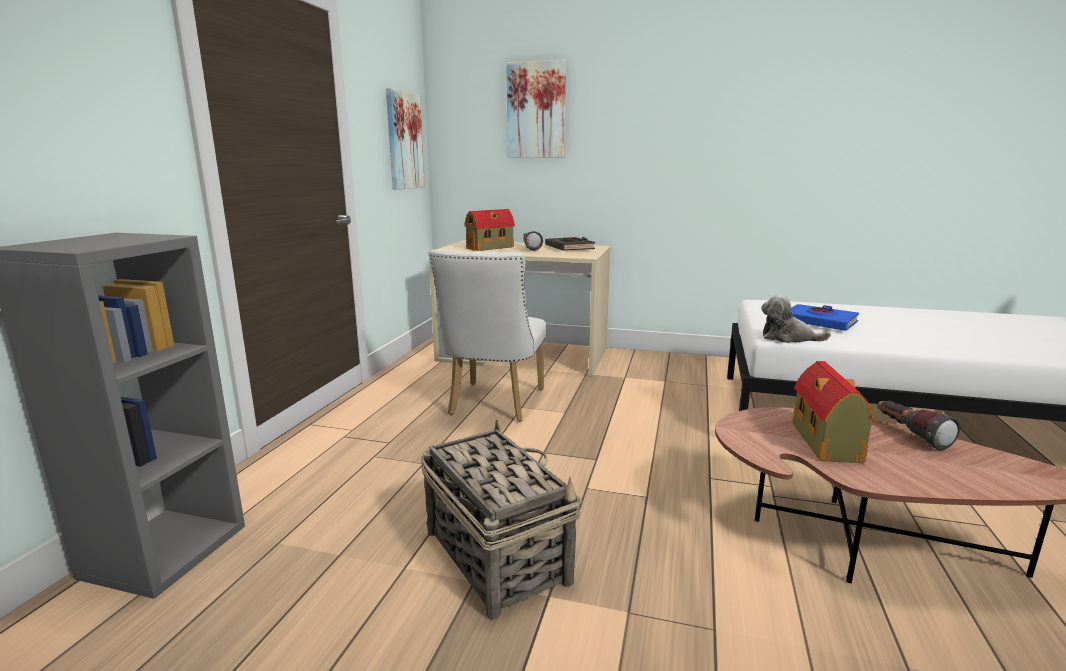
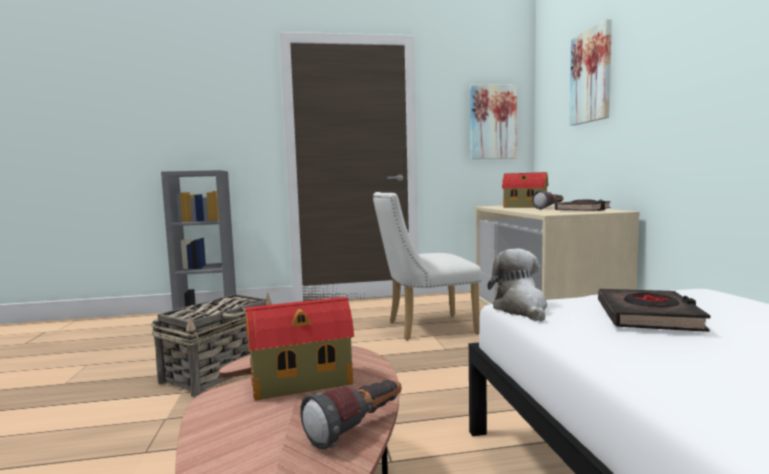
camera: 65 degrees right, 10 degrees down
blue book [791,304,859,331] -> black book [598,289,710,332]

